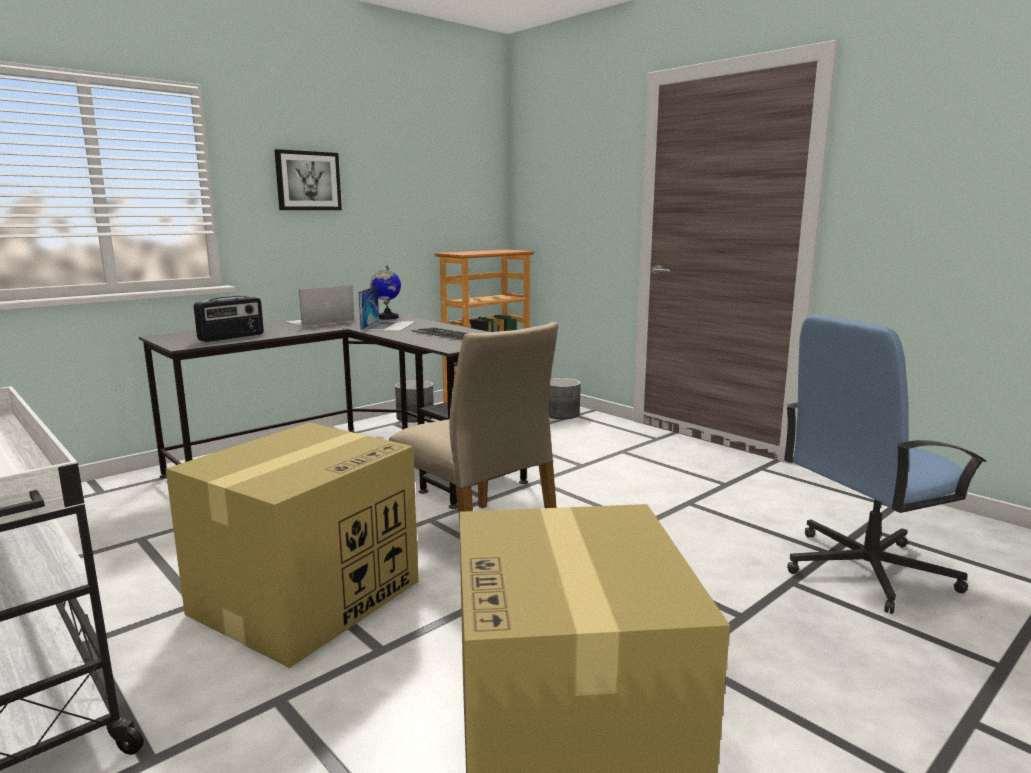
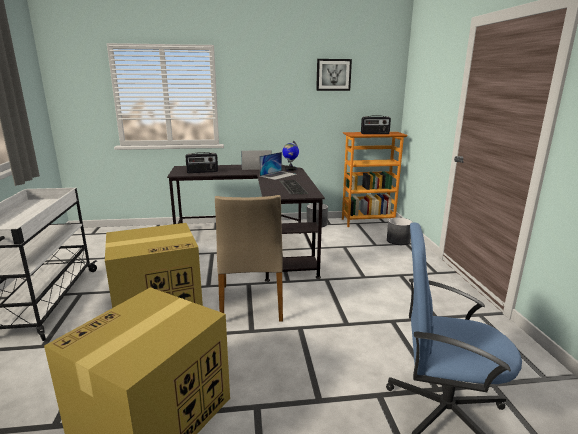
camera: 35 degrees right, 5 degrees up
picture [274,149,342,210] -> picture moved to [316,59,352,91]
none -> radio [361,116,391,134]

